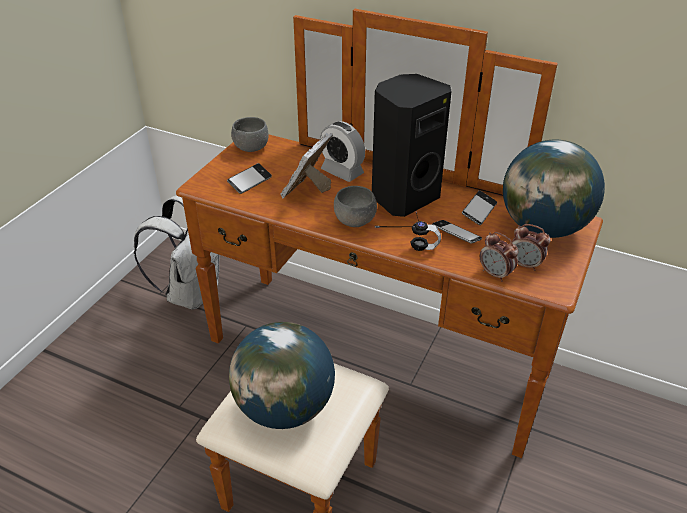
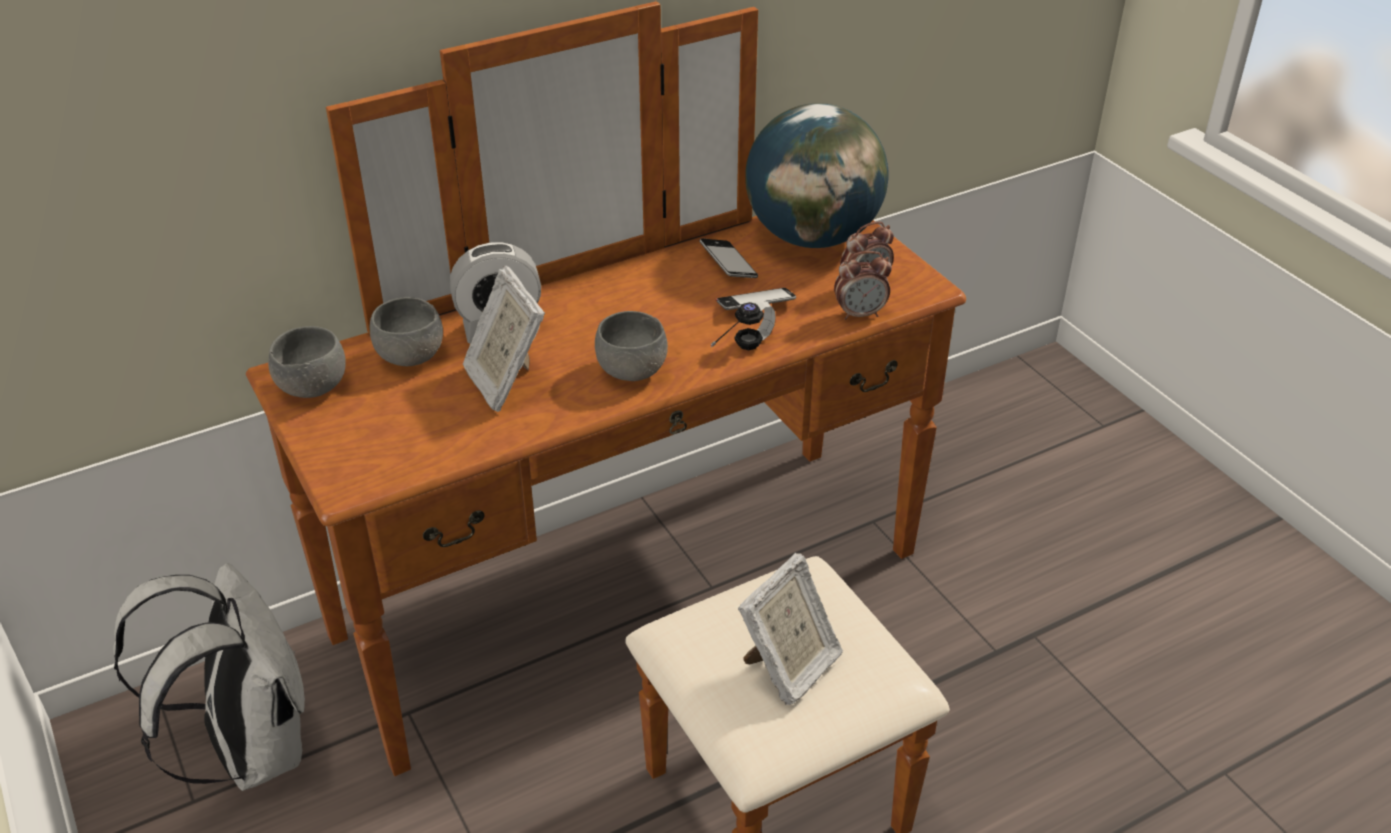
camera: 55 degrees left, 0 degrees up
phone [227,163,272,194] -> none
globe [229,322,335,429] -> picture frame [738,552,843,705]
black speaker [372,74,452,217] -> none
none -> grey bowl [370,297,443,366]

